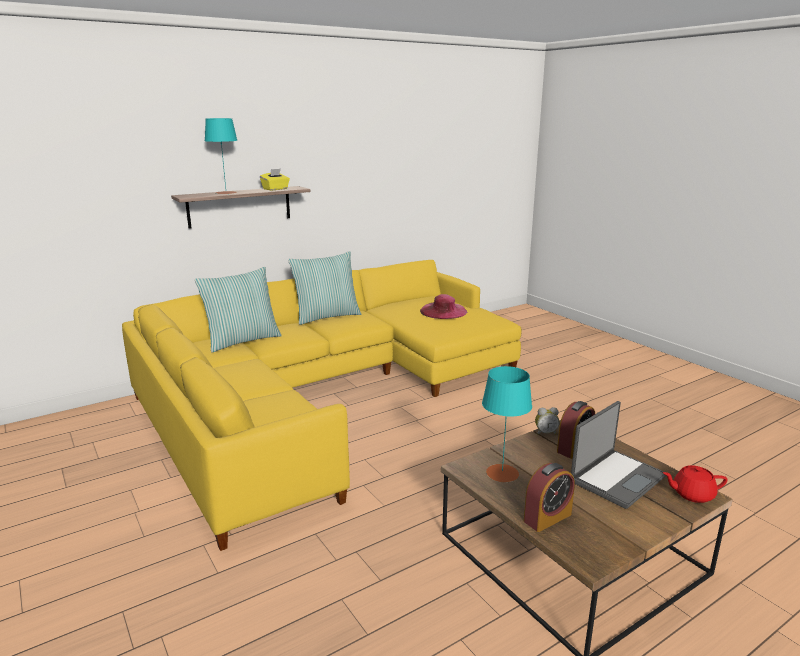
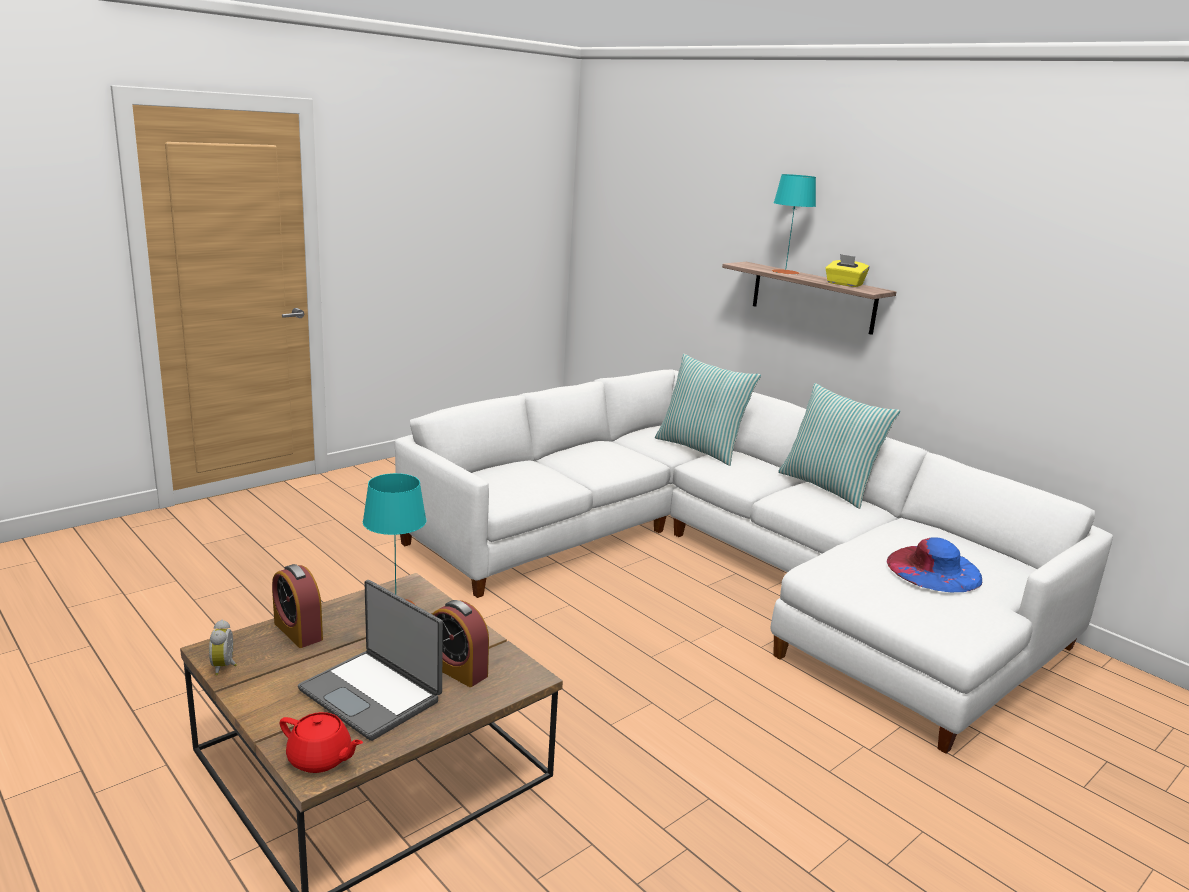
camera: 80 degrees right, 0 degrees up
yellow sofa [122,260,522,551] -> white sofa [394,370,1113,754]
pink hat [420,294,467,319] -> blue hat [887,537,982,593]
alarm clock [535,407,559,435] -> alarm clock moved to [209,620,237,675]
red teapot [663,465,728,503] -> red teapot turned 120 degrees clockwise [280,712,363,773]

